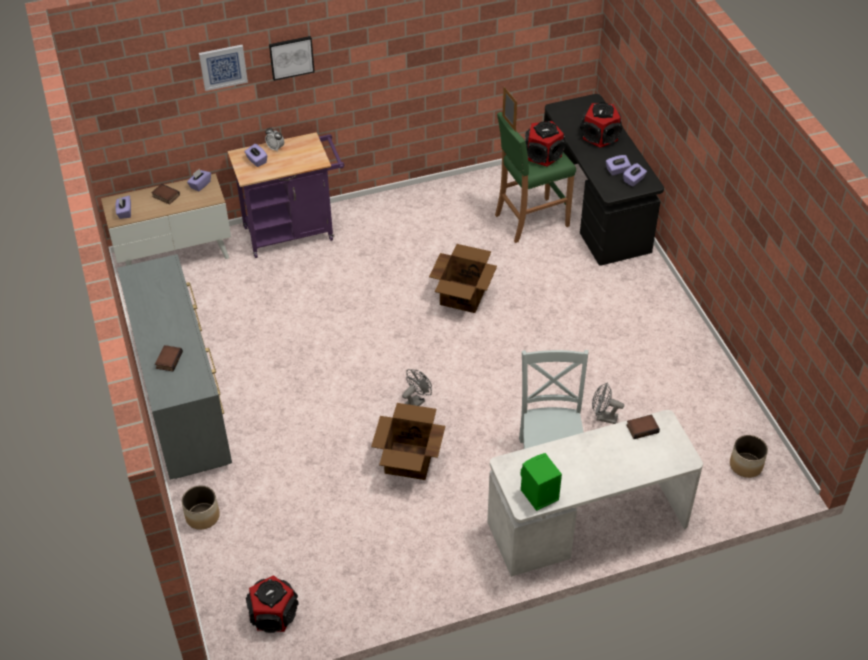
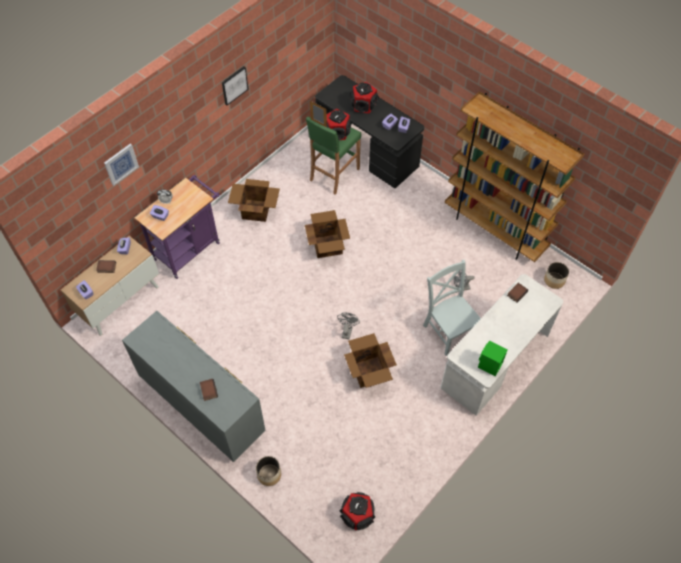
camera: 30 degrees left, 10 degrees up
picture [269,36,315,81] -> picture moved to [222,66,248,105]
none -> cardboard box [228,179,280,222]
none -> brown bookcase [445,91,585,262]

